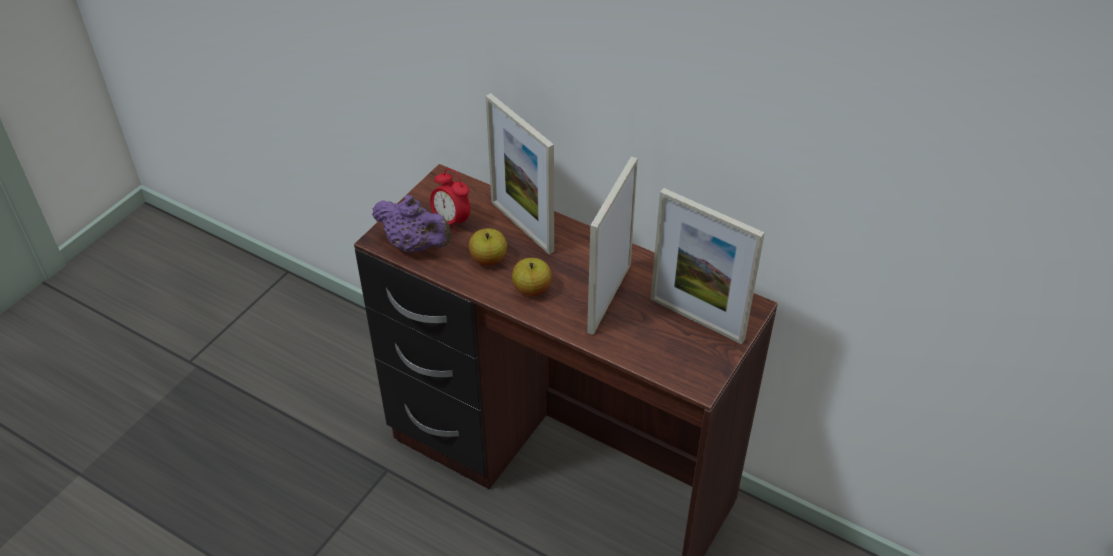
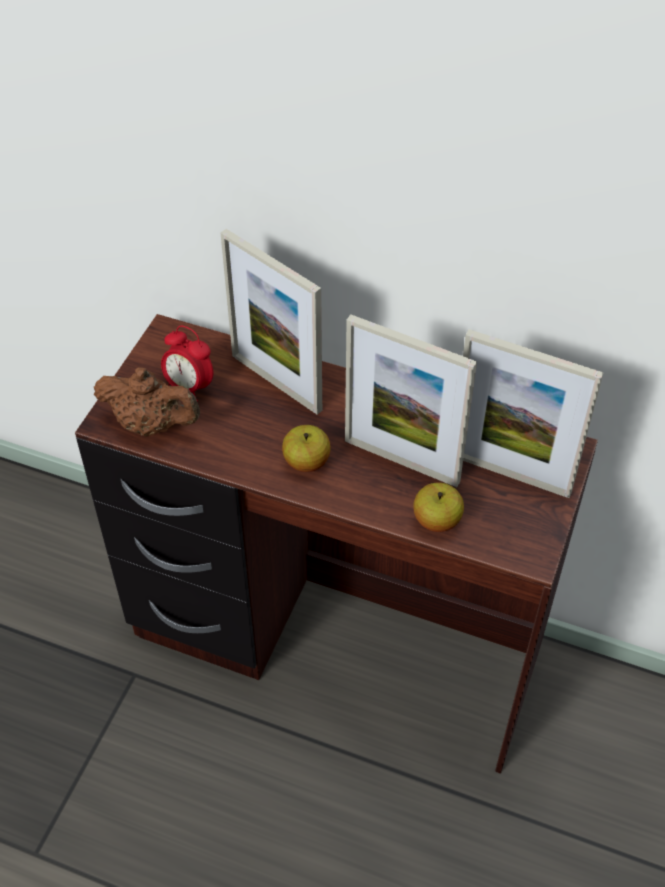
camera: 10 degrees left, 5 degrees up
purple teapot [372,195,452,253] -> brown teapot [94,367,200,437]
apple [469,228,507,265] -> apple moved to [413,483,464,532]
picture frame [587,156,638,335] -> picture frame turned 75 degrees counterclockwise [345,314,477,487]

